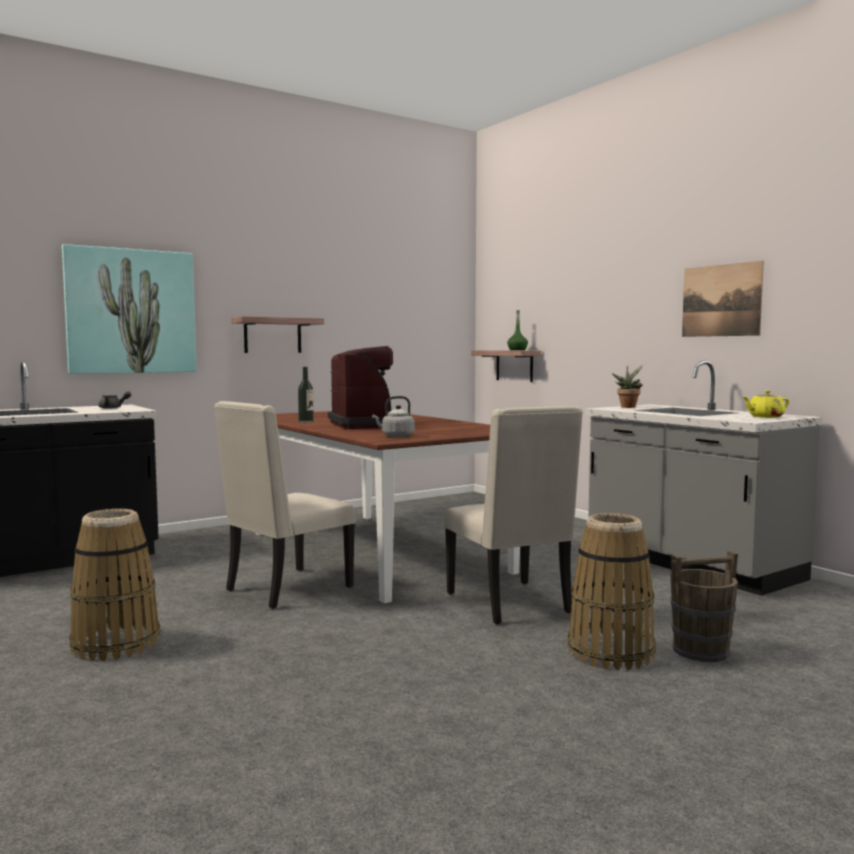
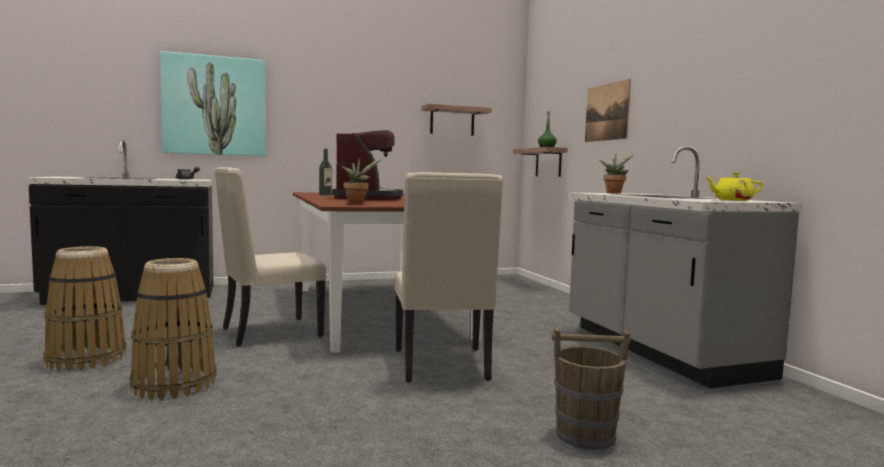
camera: 15 degrees right, 0 degrees up
shelf [231,316,324,353] -> shelf moved to [421,104,492,136]
grey kettle [372,396,414,437] -> potted plant [341,158,381,204]
basket [567,513,656,670] -> basket moved to [130,258,217,400]
picture [682,261,764,337] -> picture moved to [585,79,631,142]

